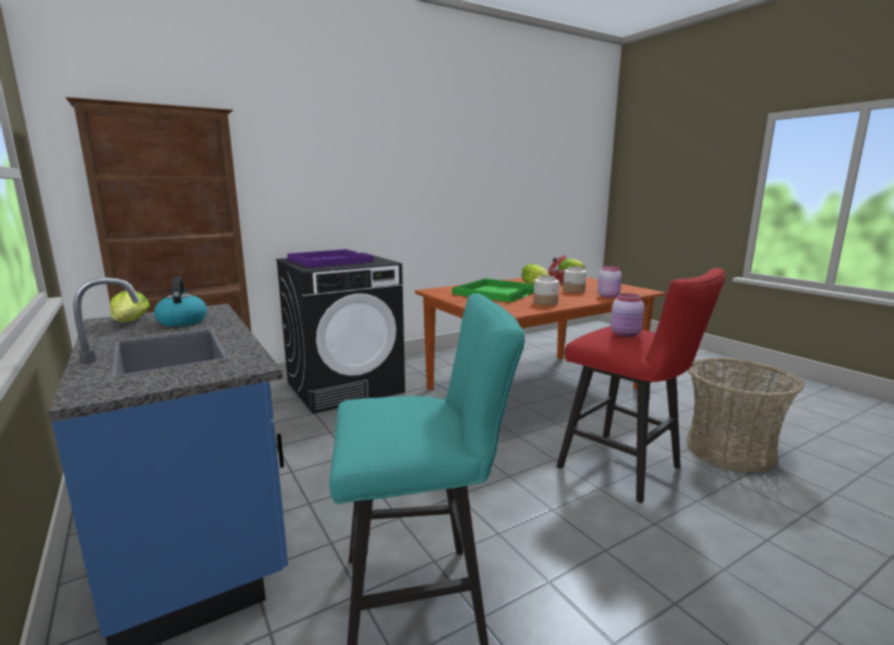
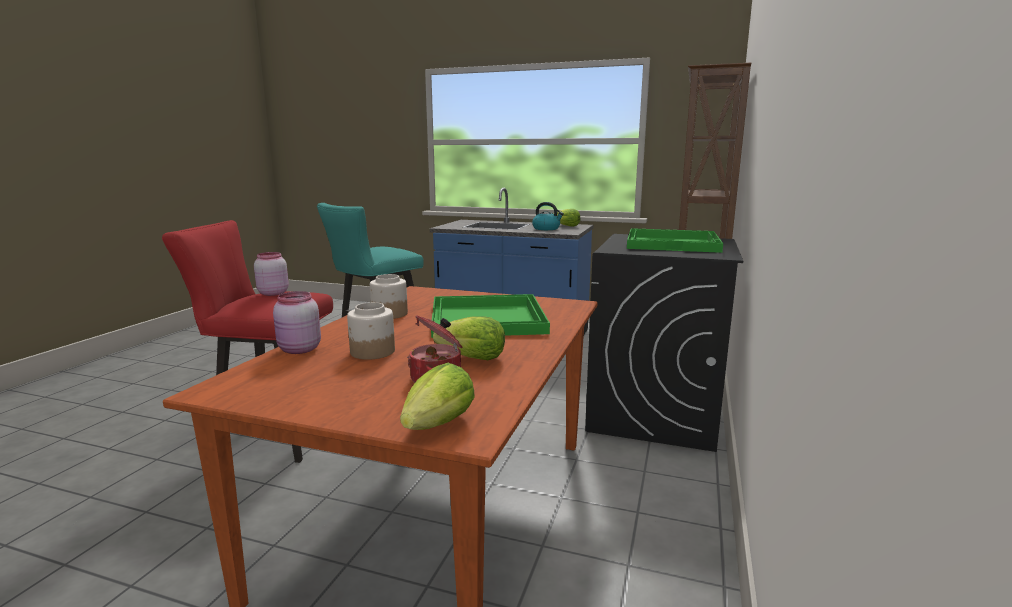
camera: 140 degrees right, 0 degrees up
purple tray [287,249,373,268] -> green tray [627,228,723,253]
basket [687,358,804,473] -> none

